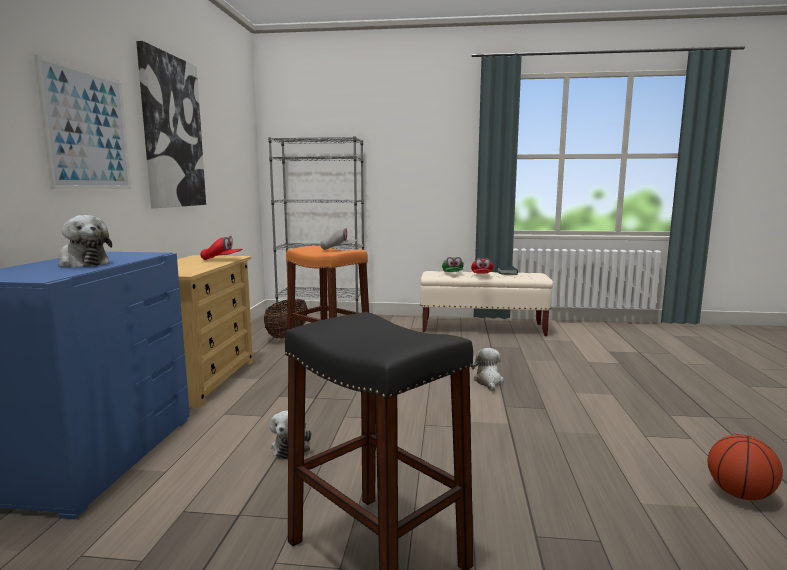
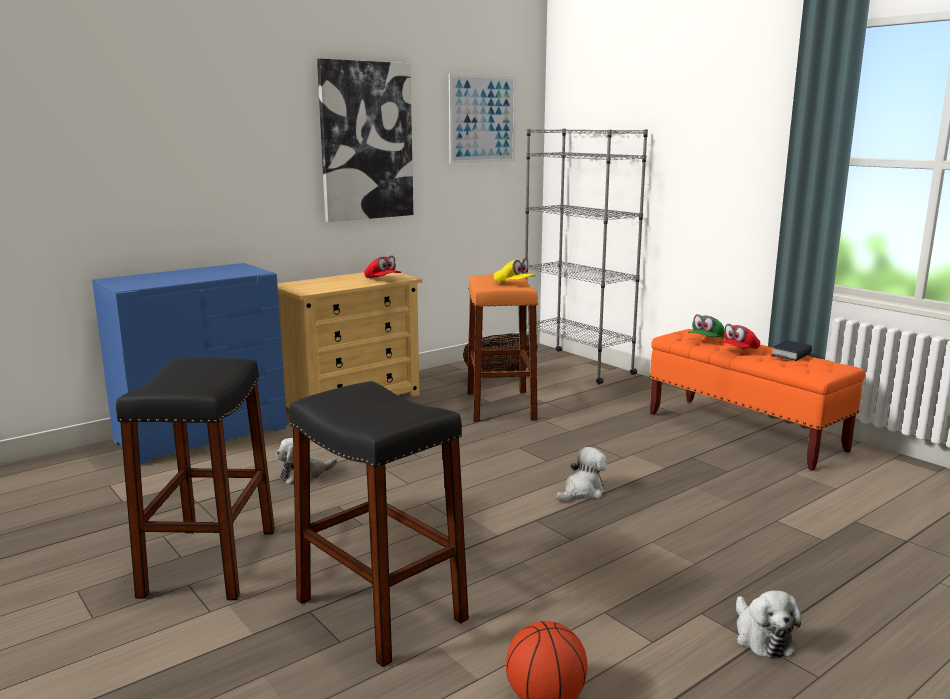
camera: 45 degrees right, 5 degrees up
picture [34,54,131,189] -> picture moved to [449,74,516,164]
plush toy [58,215,112,267] -> plush toy moved to [736,590,801,659]
grey cap [320,228,357,250] -> yellow cap [494,258,536,282]
beige bench [420,271,553,336] -> orange bench [650,329,865,470]
none -> black stool [289,381,469,667]

